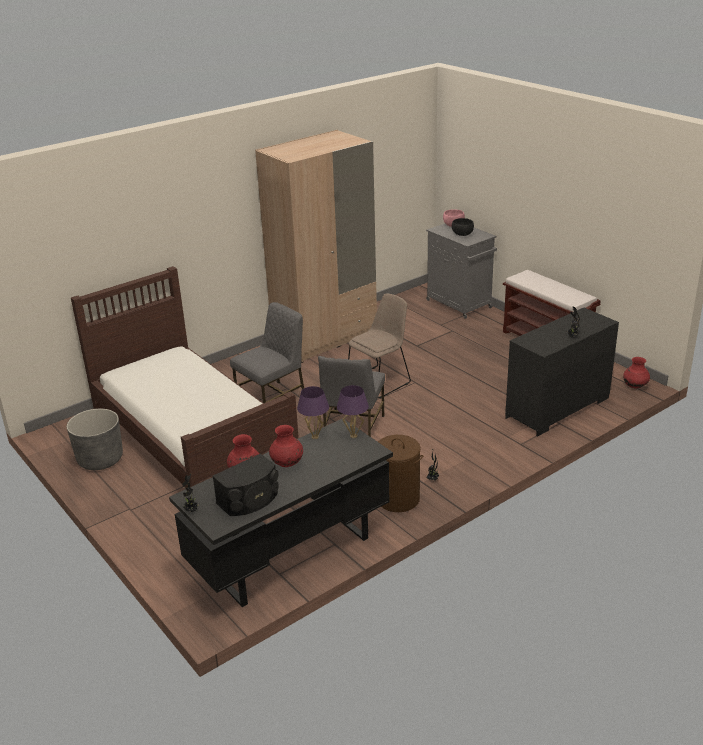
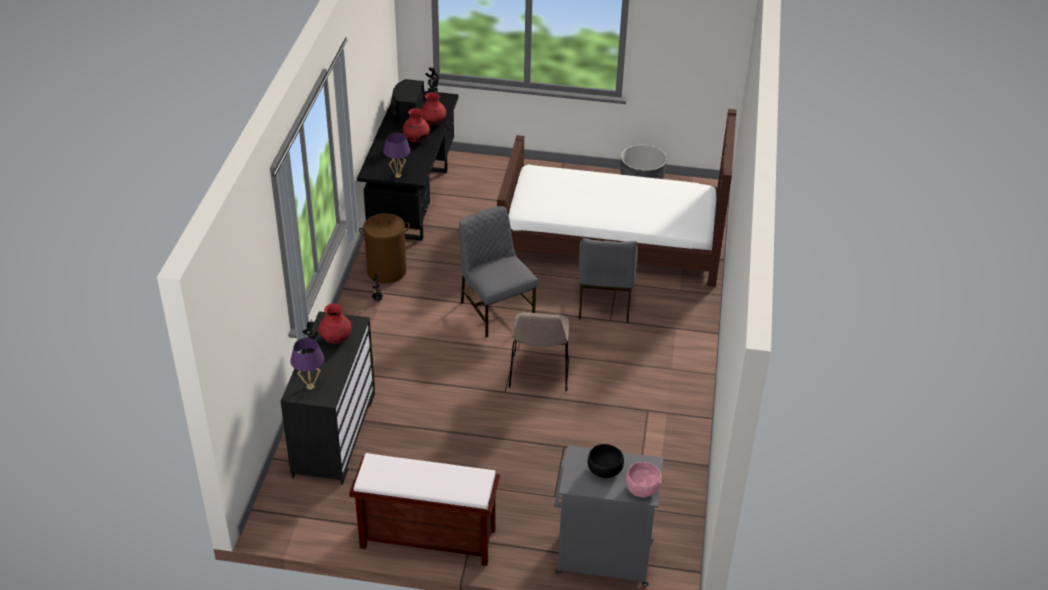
camera: 135 degrees right, 10 degrees up
beige wardrobe [255,130,377,363] -> none
purple table lamp [297,386,329,439] -> purple table lamp moved to [290,338,324,389]
red vase [623,357,650,388] -> red vase moved to [319,304,352,343]

